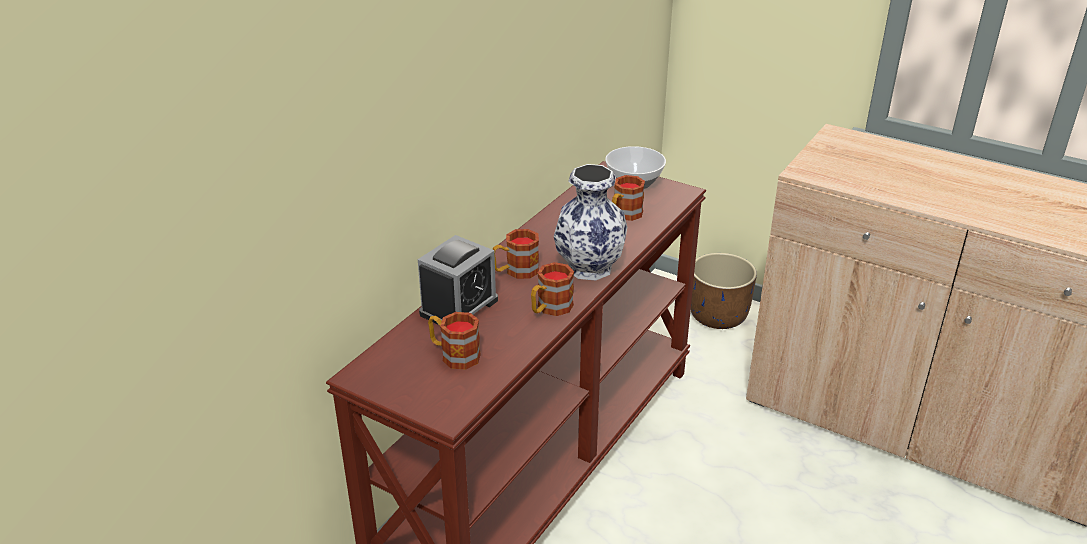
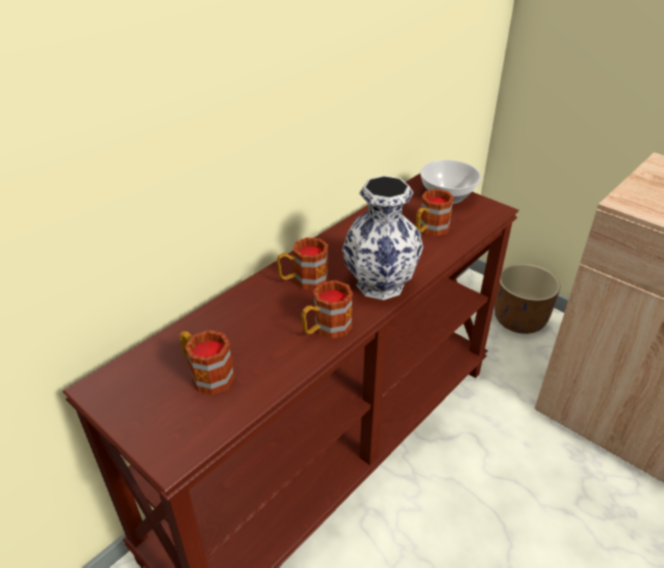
camera: 10 degrees right, 5 degrees up
alarm clock [418,235,498,324] -> none

